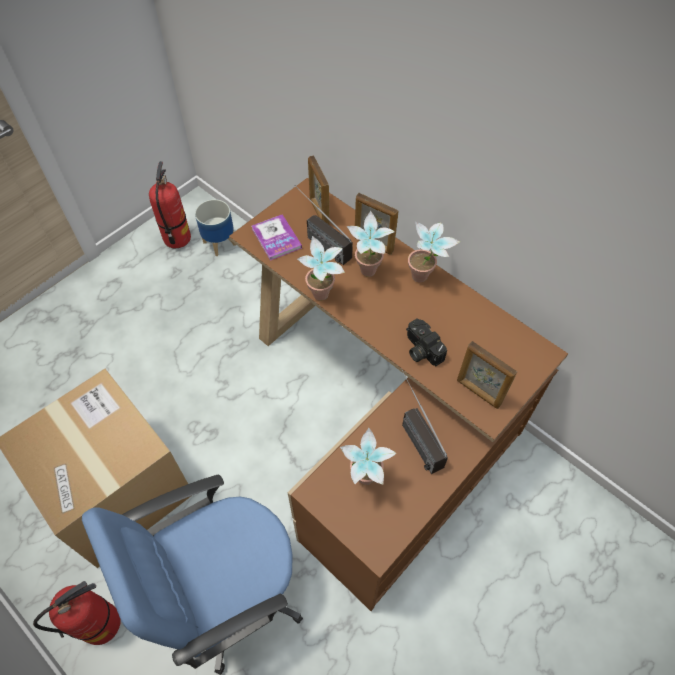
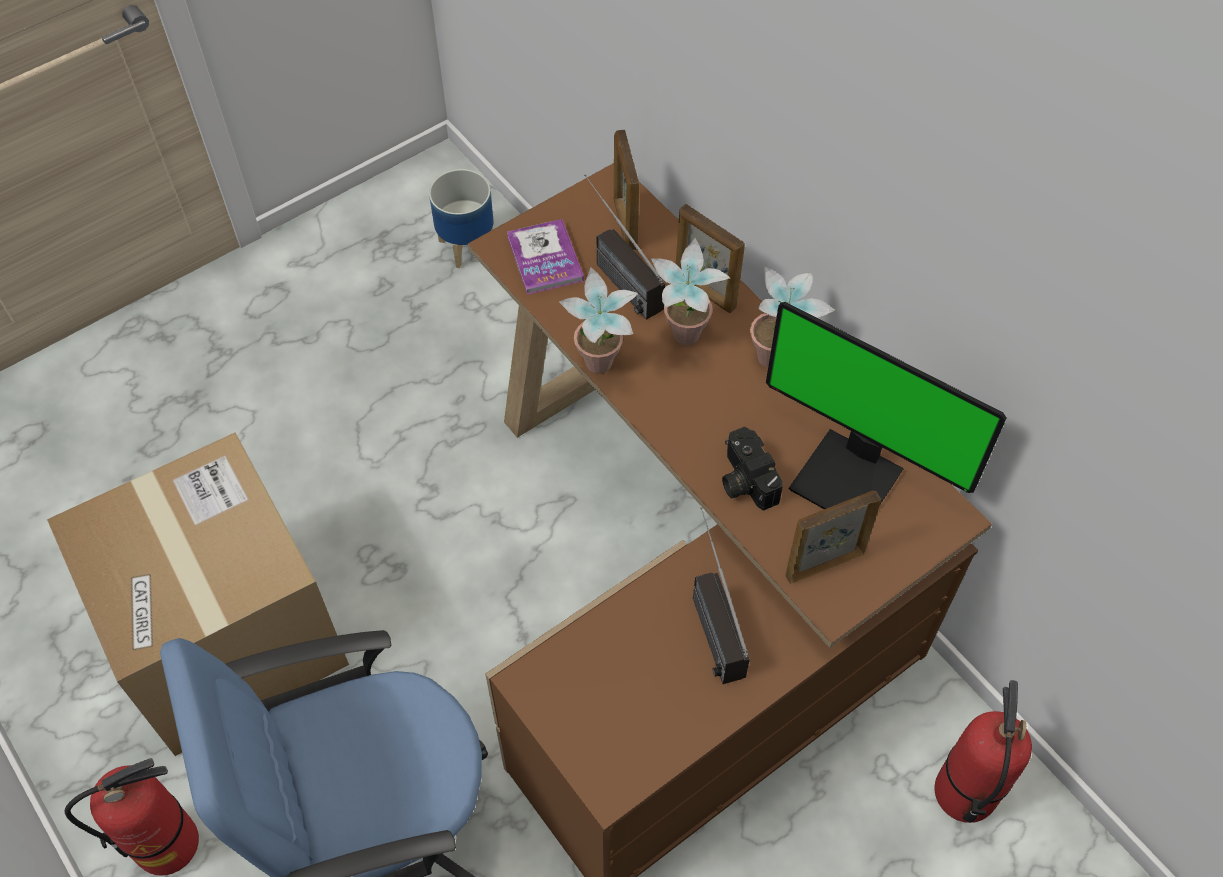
camera: 10 degrees right, 0 degrees up
fire extinguisher [149,161,191,248] -> fire extinguisher moved to [934,680,1032,823]
potted plant [340,428,397,485] -> none
picture frame [457,341,517,409] -> picture frame turned 105 degrees clockwise [785,491,881,584]
none -> monitor [766,302,1007,509]

